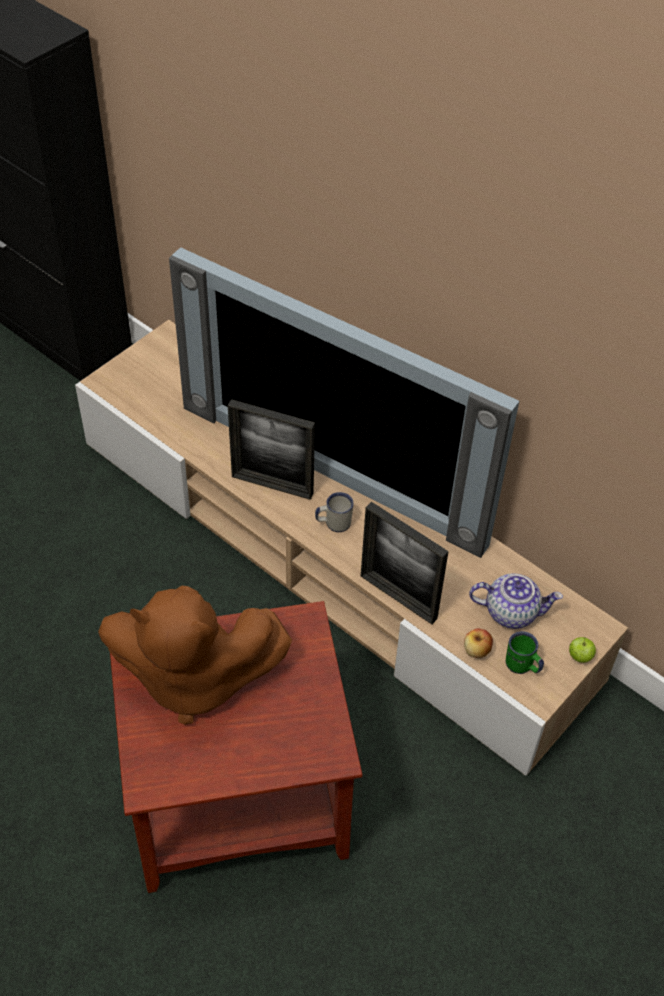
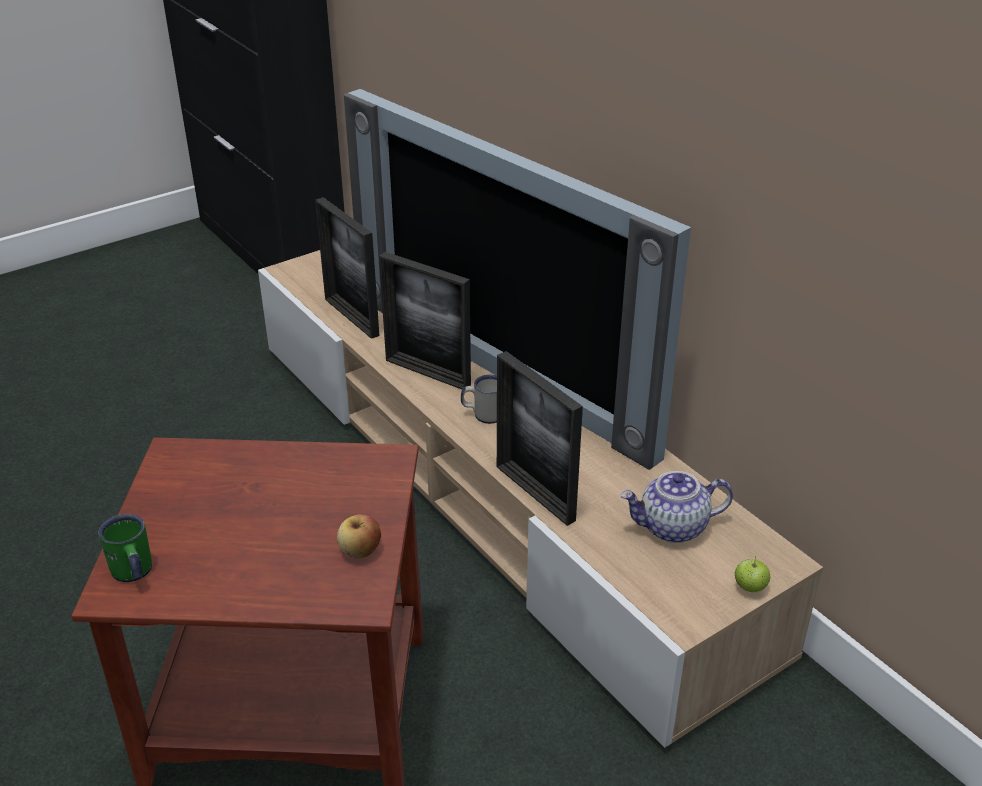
camera: 15 degrees right, 15 degrees down
brown plush toy [98,585,292,724] -> none
apple [464,628,493,658] -> apple moved to [337,514,381,559]
teapot [469,574,563,629] -> teapot turned 150 degrees clockwise [620,471,733,543]
green mug [506,631,544,674] -> green mug moved to [98,514,152,582]
none -> picture frame [315,197,379,339]

